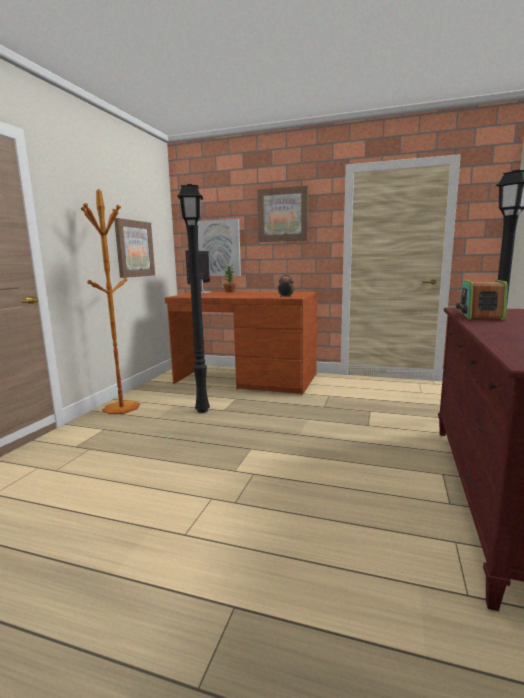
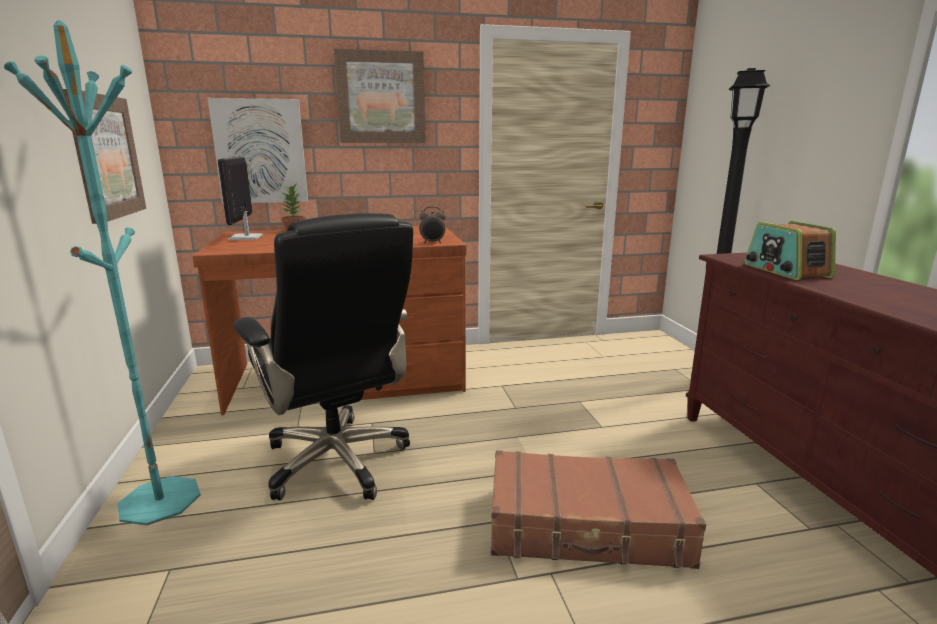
camera: 30 degrees left, 5 degrees up
orange clothes rack [81,189,140,414] -> turquoise clothes rack [4,21,201,526]
black floor lamp [177,184,210,413] -> black office chair [234,213,413,500]
none -> brown suitcase [491,450,706,569]

